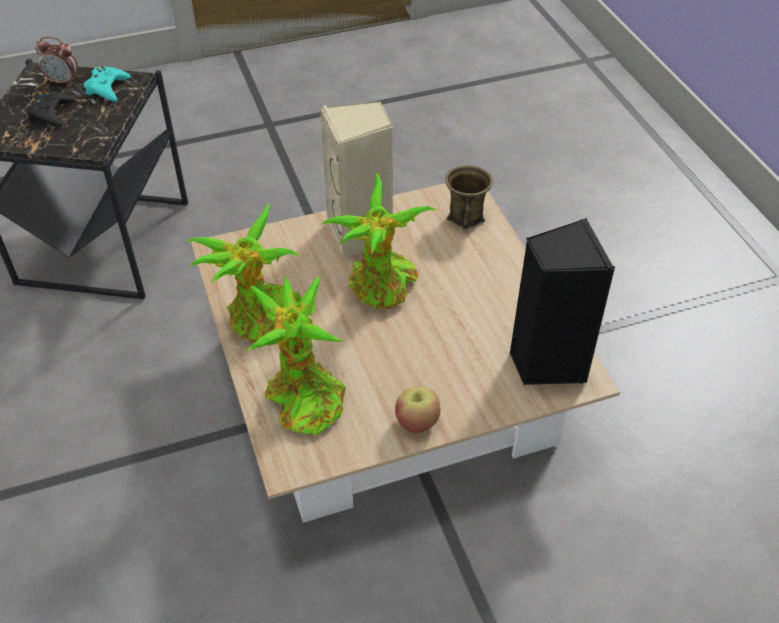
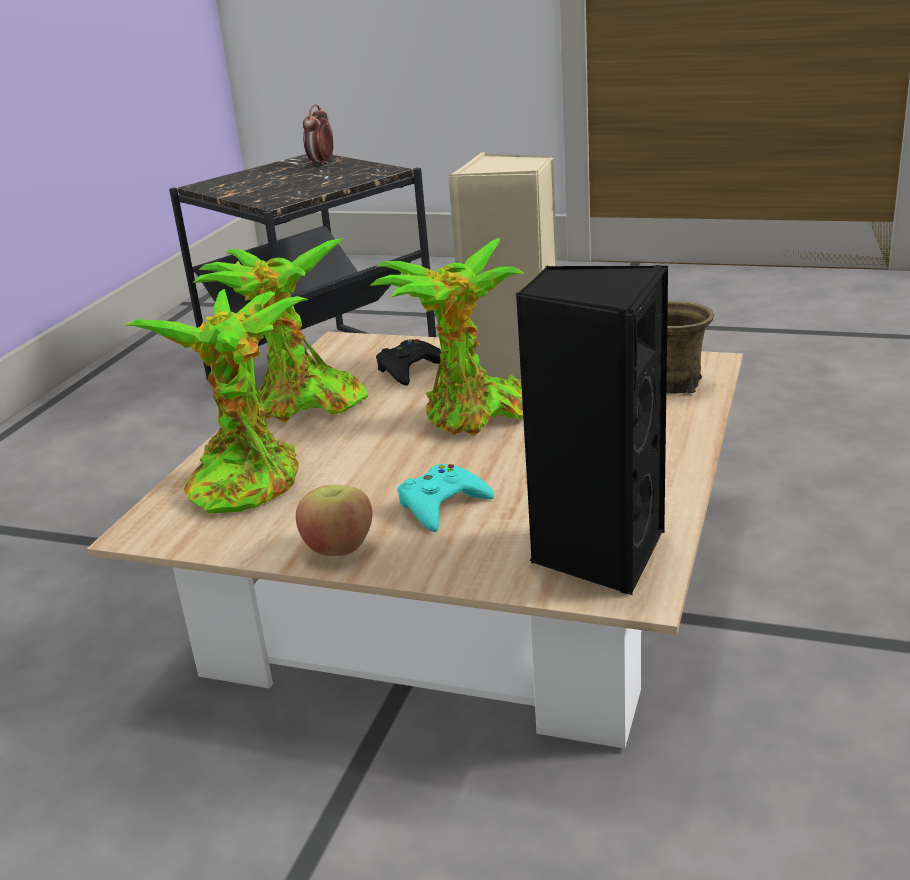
camera: 40 degrees right, 20 degrees down
black game controller [26,90,75,127] -> black game controller moved to [376,339,441,386]
alarm clock [36,37,77,85] -> alarm clock turned 60 degrees clockwise [303,104,334,167]
turquoise game controller [84,66,131,102] -> turquoise game controller moved to [397,464,494,532]

